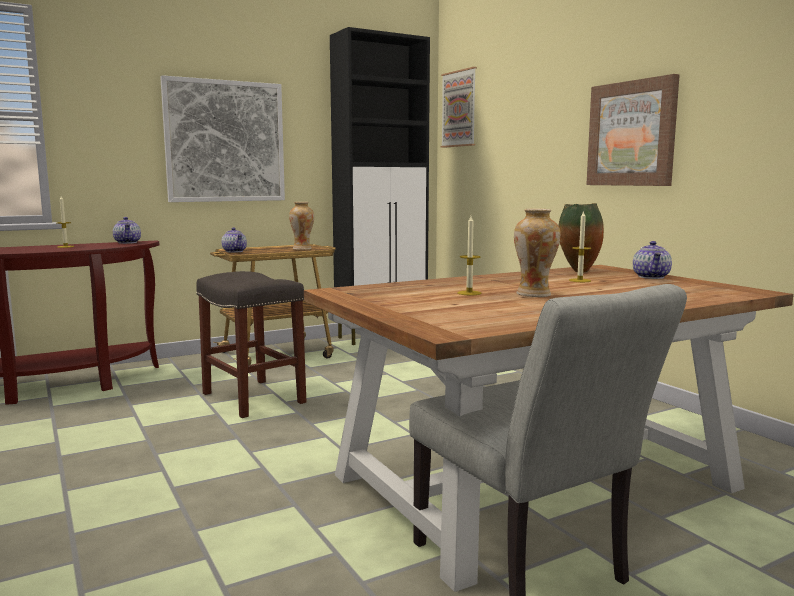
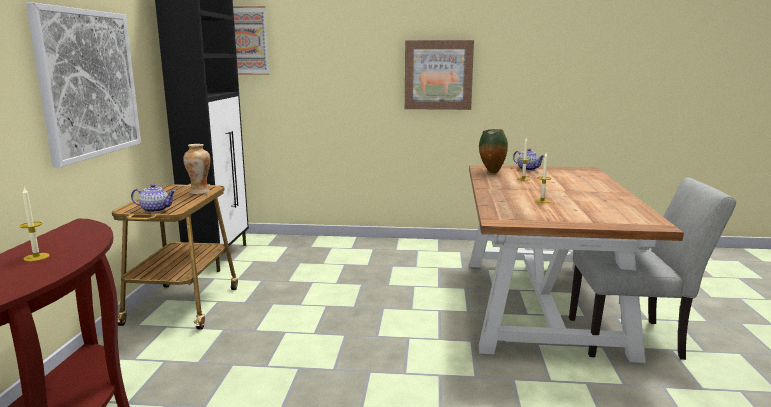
camera: 55 degrees left, 5 degrees up
teapot [113,217,141,244] -> none
grey stool [196,271,306,418] -> none
vase [514,208,560,297] -> none

